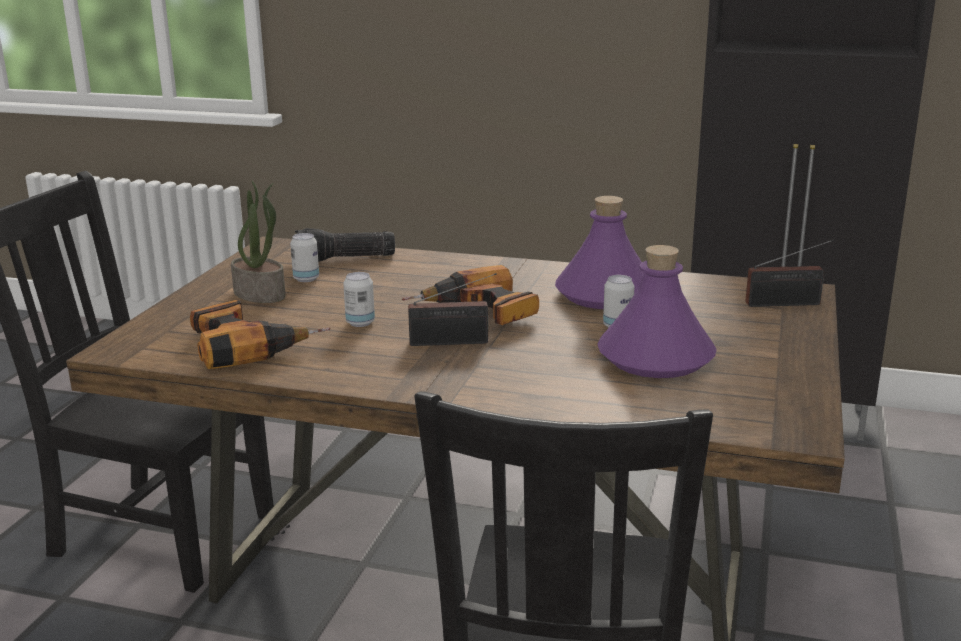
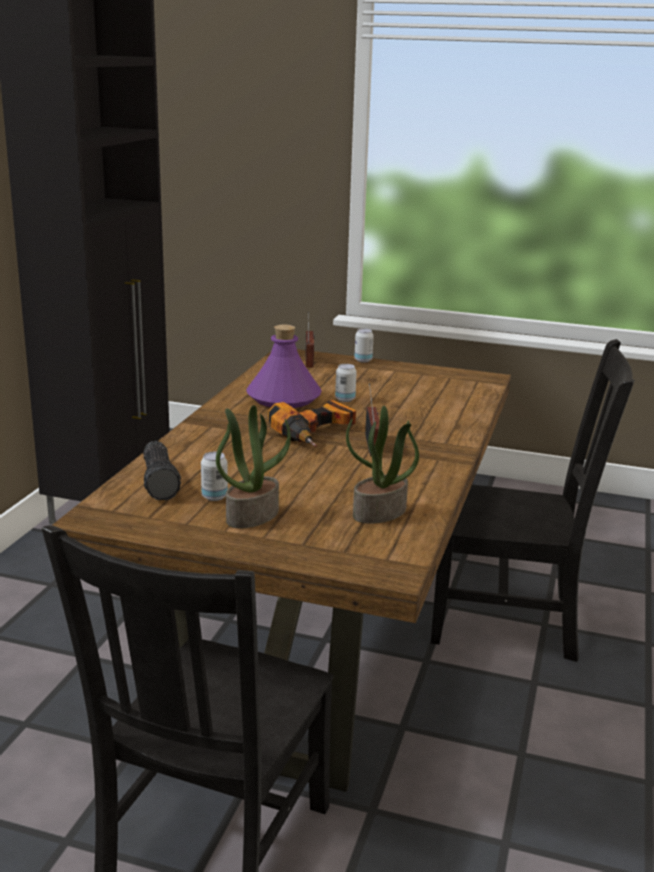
camera: 90 degrees left, 0 degrees up
power drill [190,300,330,369] -> potted plant [346,406,419,524]
can [343,272,375,327] -> can moved to [354,328,374,363]
purple bottle [597,245,716,378] -> none

